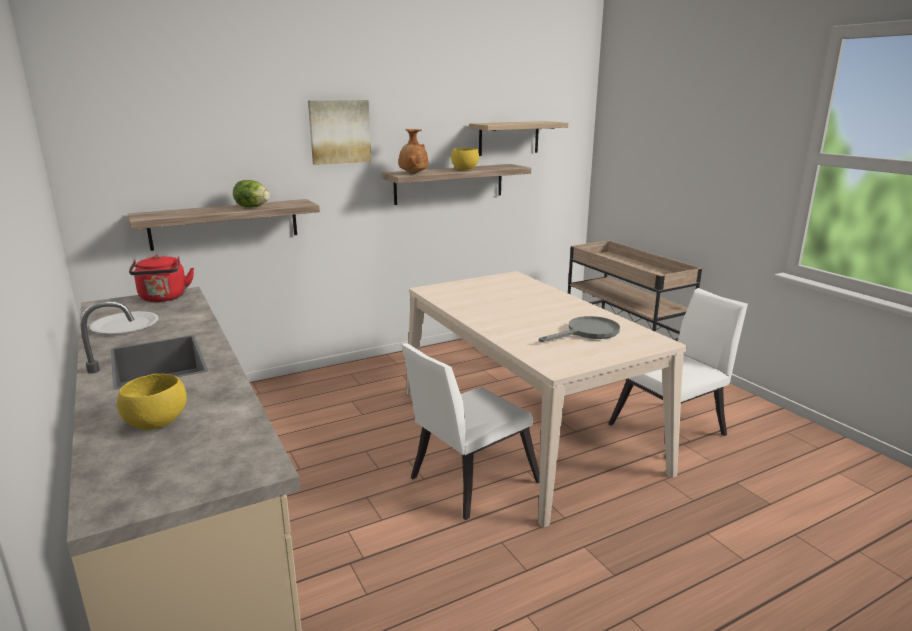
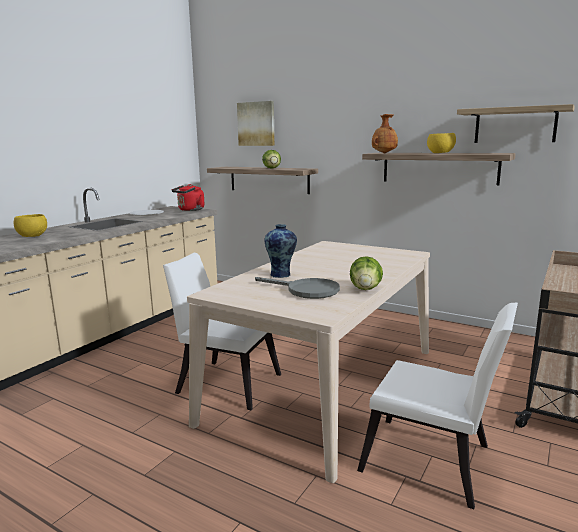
camera: 60 degrees right, 5 degrees down
picture [308,100,371,165] -> picture moved to [237,101,275,146]
none -> vase [264,224,297,278]
none -> lettuce [350,256,383,290]

